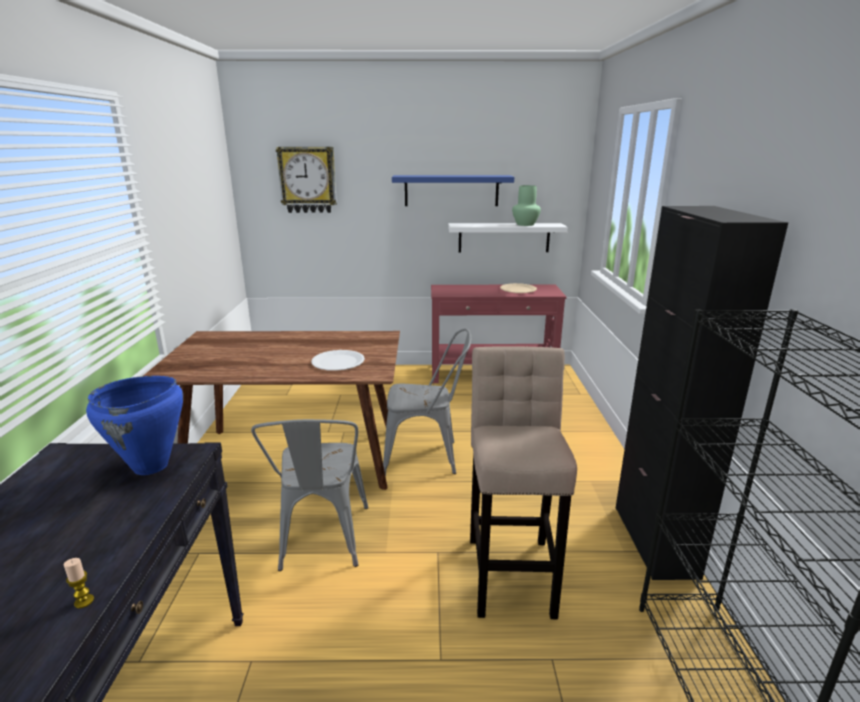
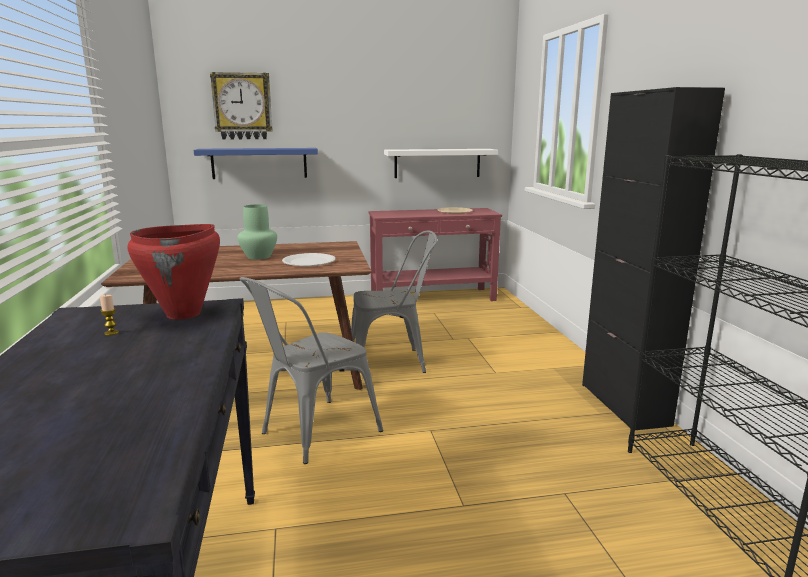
camera: 10 degrees left, 5 degrees down
candle [63,558,94,609] -> candle moved to [100,295,119,336]
blue cooking pot [86,376,183,475] -> red cooking pot [128,224,220,319]
grey chair [251,419,368,571] -> grey chair turned 60 degrees clockwise [240,277,383,464]
blue shelf [392,175,514,206] -> blue shelf moved to [194,148,318,179]
beige stool [470,346,577,619] -> none
green vase [512,185,541,226] -> green vase moved to [237,205,277,260]

